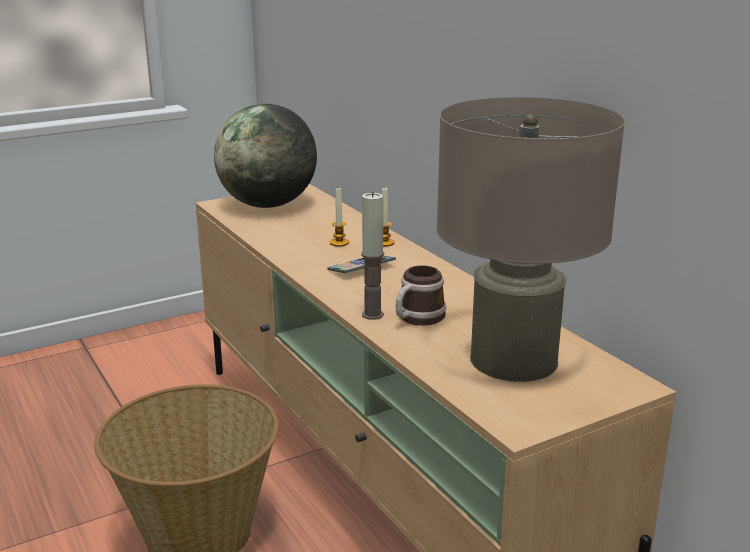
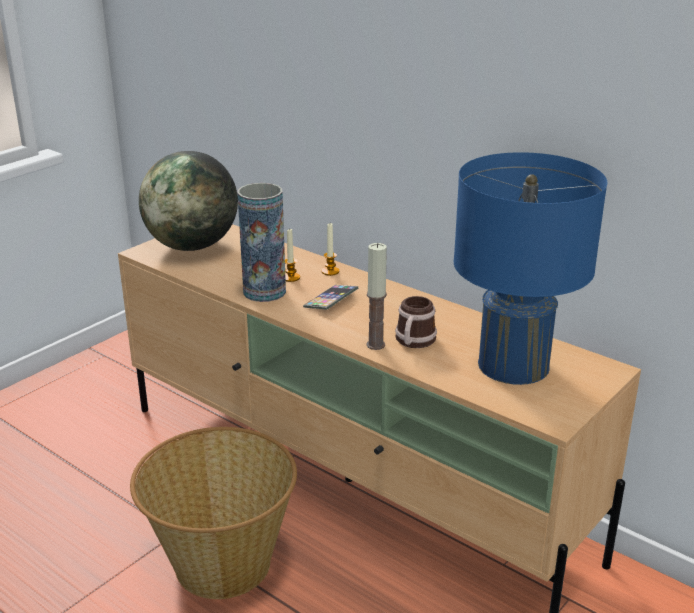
camera: 20 degrees left, 5 degrees up
beige table lamp [437,97,625,382] -> blue table lamp [454,152,607,385]
none -> vase [238,183,286,302]

